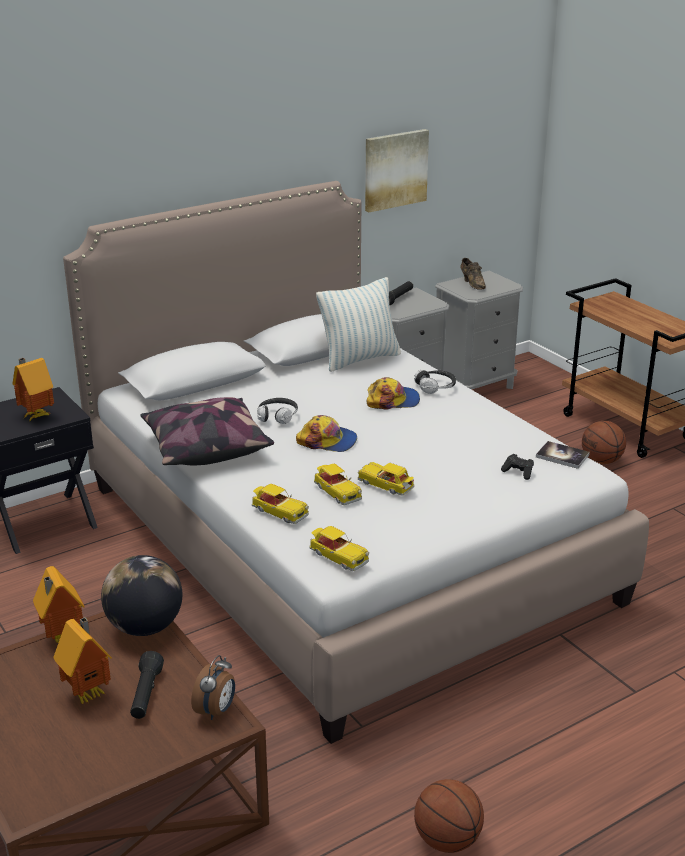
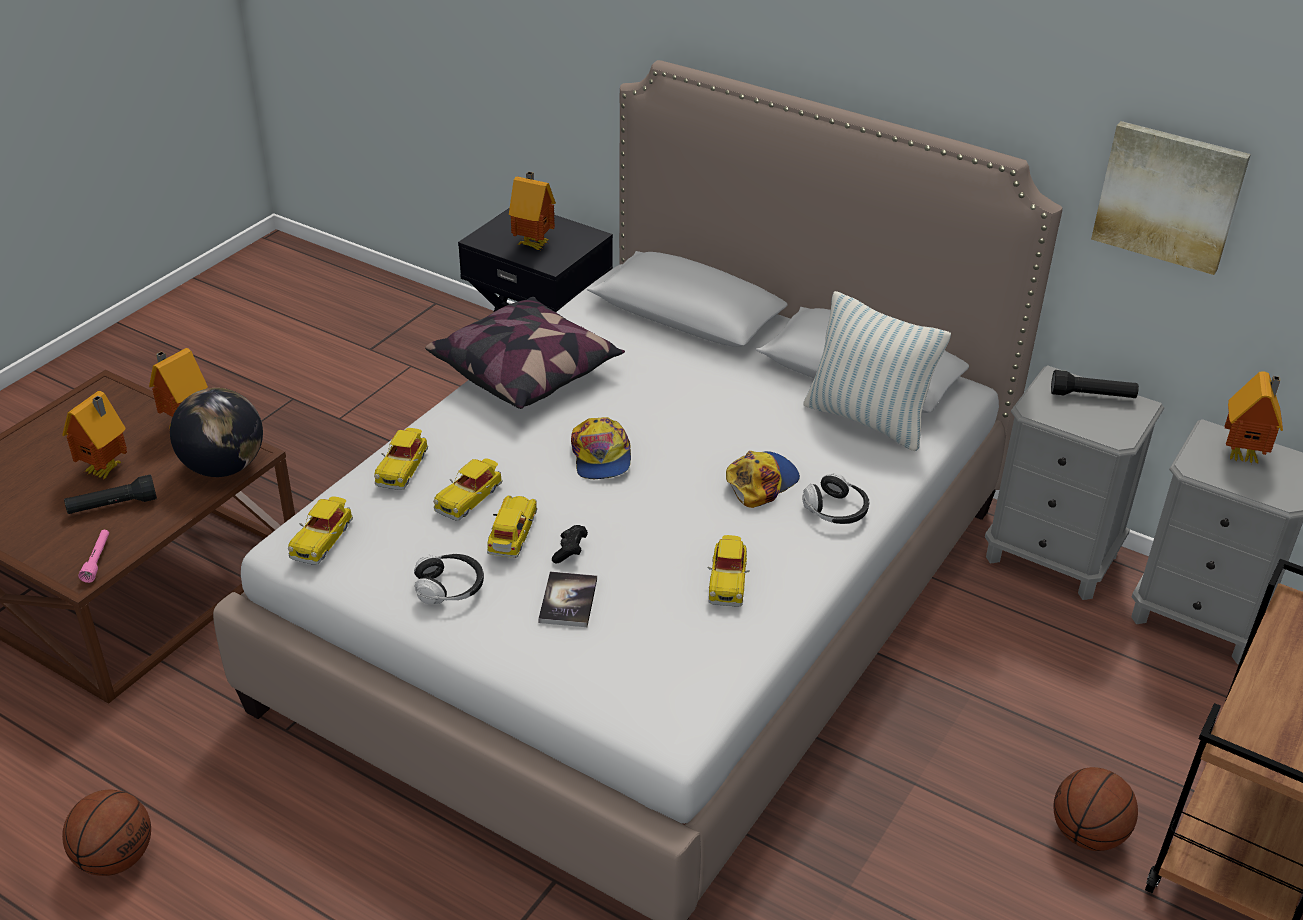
camera: 65 degrees right, 10 degrees up
alarm clock [191,655,235,720] -> pink flashlight [78,530,109,583]
headphones [257,398,298,424] -> headphones moved to [414,554,484,604]
cap [366,377,420,410] -> cap turned 105 degrees counterclockwise [726,451,800,508]
brown shoe [460,258,486,290] -> toy house [1224,371,1283,464]
black game controller [501,454,534,480] -> black game controller moved to [552,525,588,563]
book [536,441,590,469] -> book moved to [538,572,597,627]
none -> toy car [707,535,750,607]

